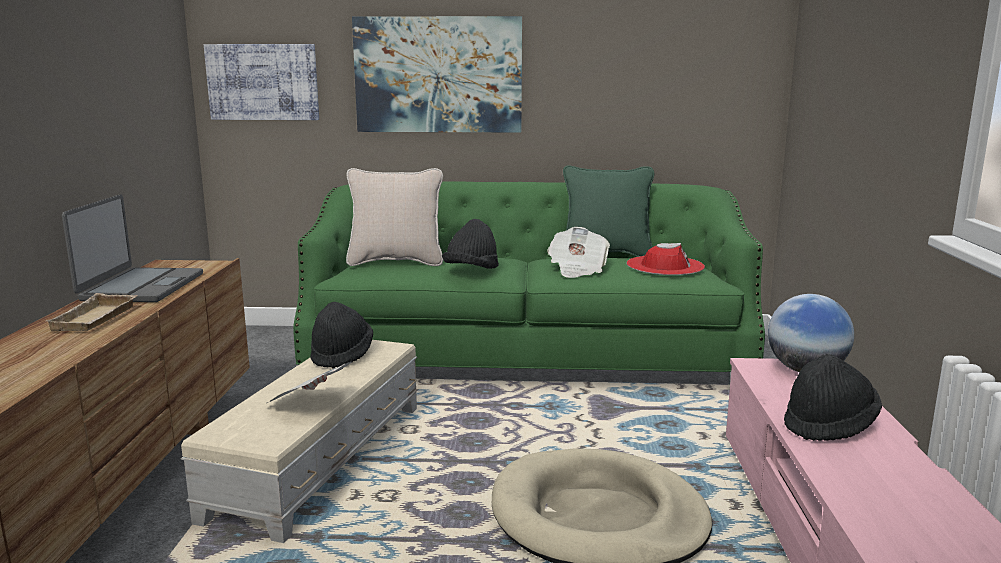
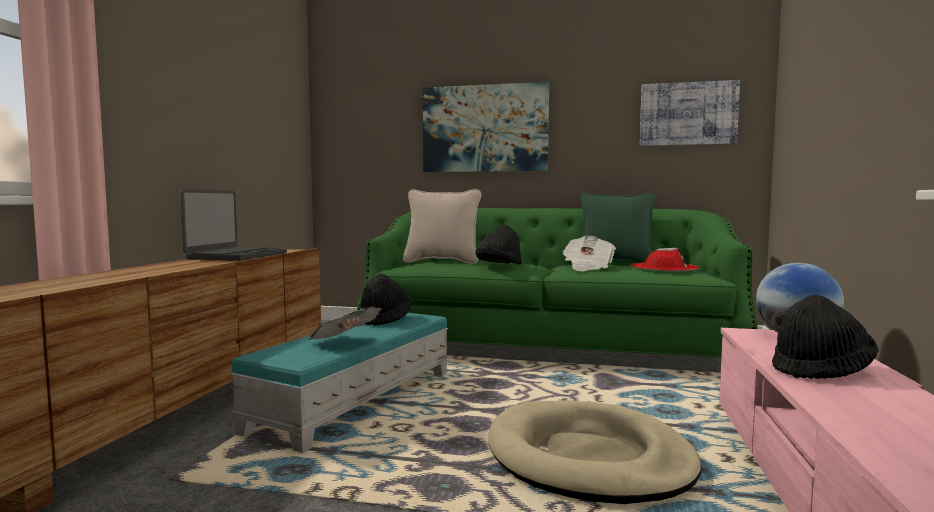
camera: 10 degrees right, 10 degrees down
beige tray [47,293,138,331] -> none
beige ottoman [181,340,418,543] -> turquoise ottoman [230,313,448,453]
picture [204,44,319,120] -> picture moved to [640,80,740,146]

